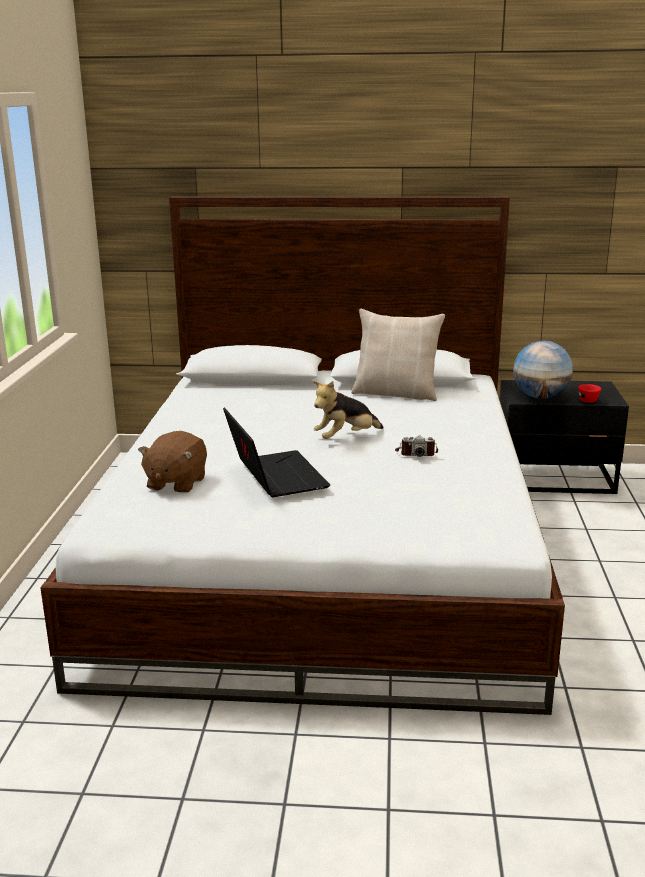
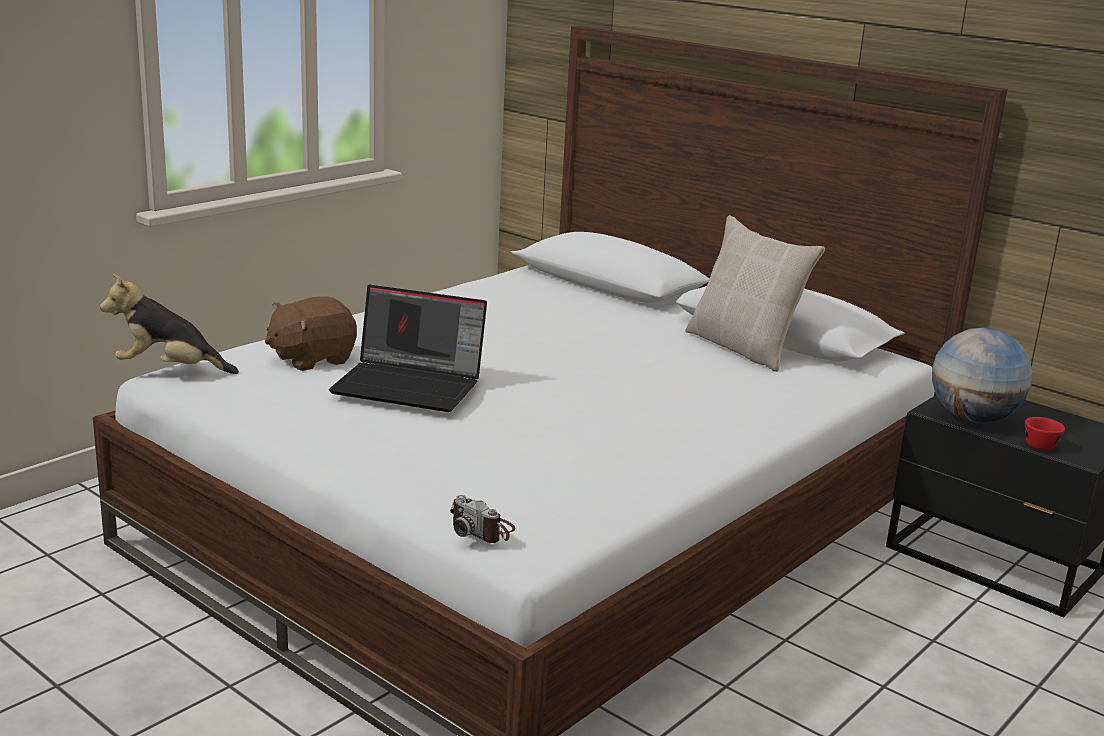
camera: 35 degrees right, 0 degrees up
laptop [223,407,330,497] -> laptop turned 90 degrees clockwise [329,285,487,412]
plush toy [313,381,384,439] -> plush toy moved to [100,274,239,374]
camera [395,435,438,457] -> camera moved to [450,495,515,543]

